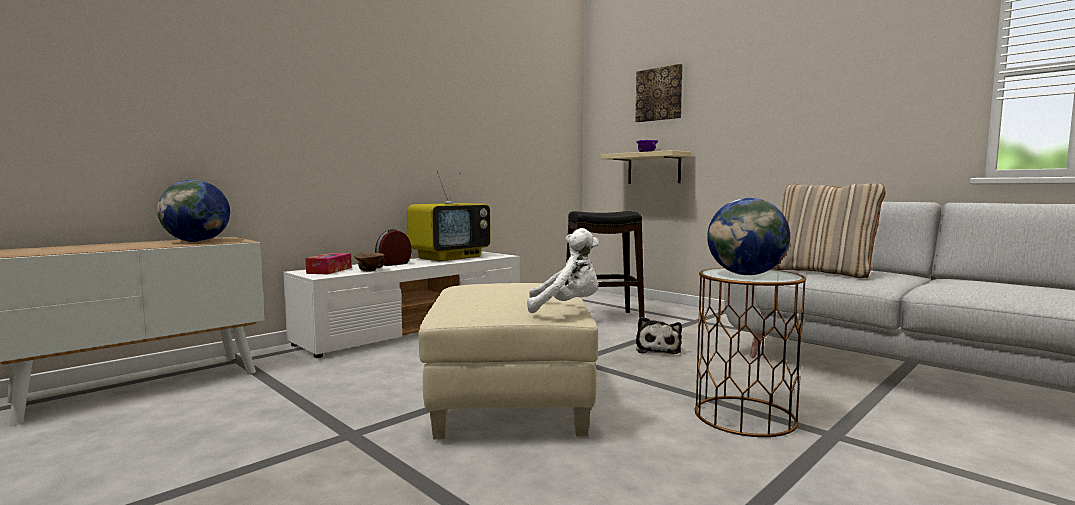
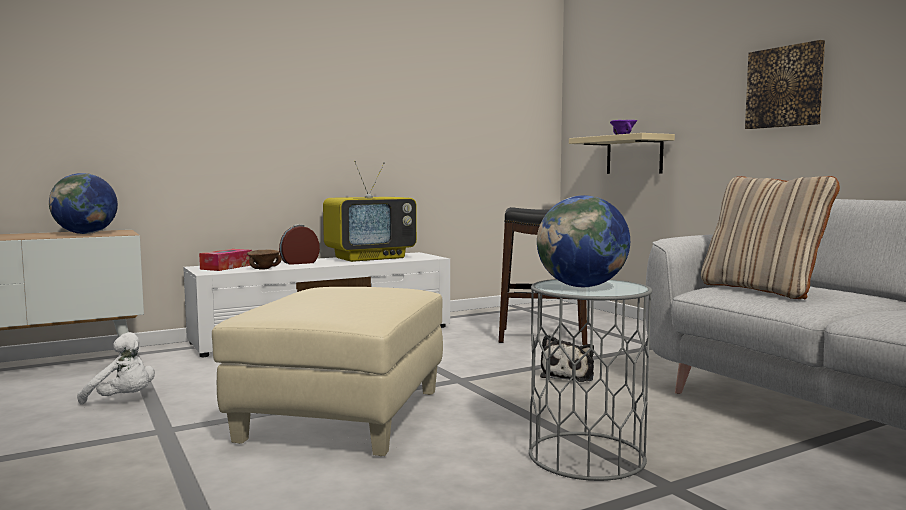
camera: 15 degrees right, 0 degrees up
white plush toy [527,228,599,313] -> white plush toy moved to [77,332,155,405]
picture [635,64,683,122] -> picture moved to [745,40,825,129]
brown side table [695,268,806,437] -> grey side table [529,279,652,481]

